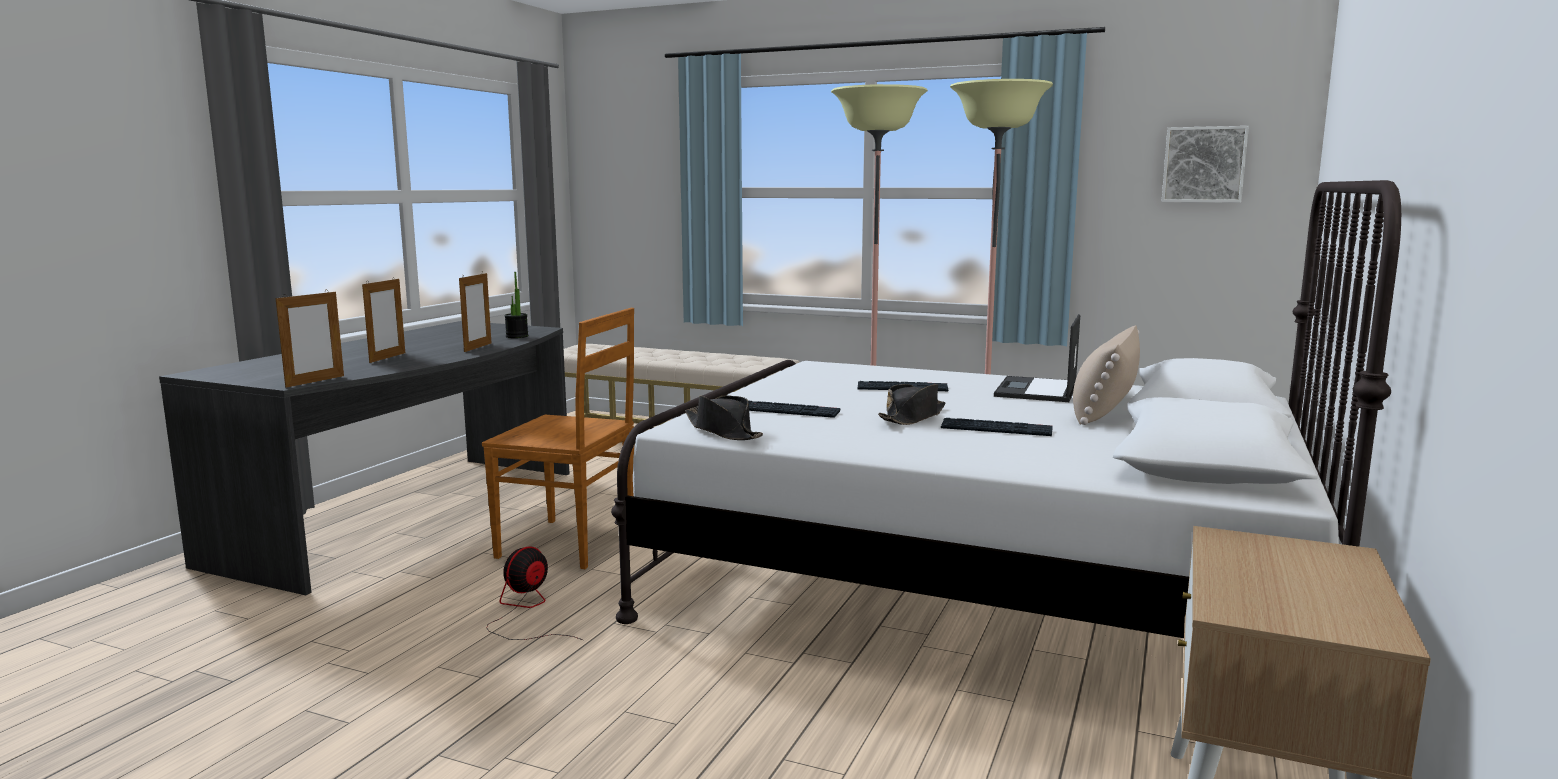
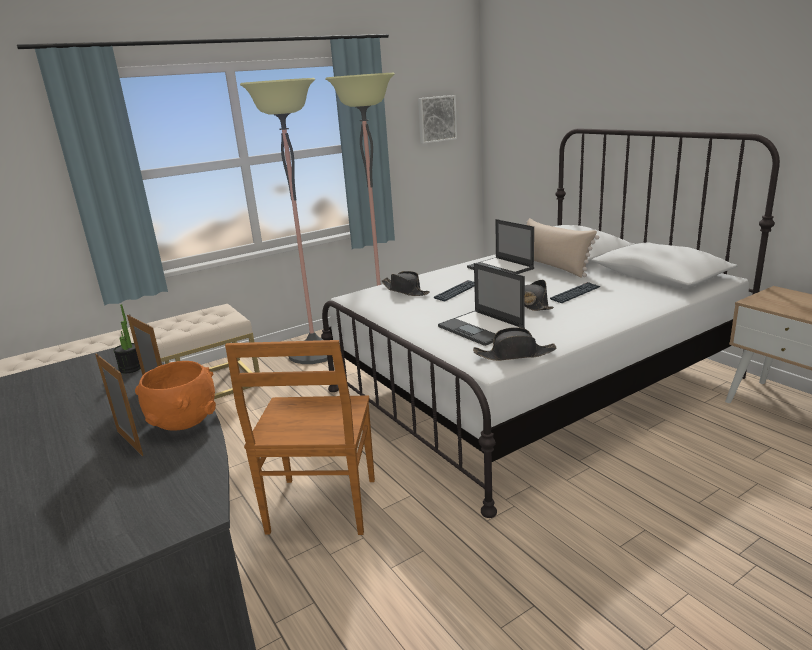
camera: 55 degrees left, 10 degrees up
picture frame [276,292,344,388] -> none
brown chair [482,308,634,569] -> brown chair turned 135 degrees clockwise [225,340,375,535]
fan [486,546,584,641] -> none
keyboard [748,401,840,418] -> laptop [438,263,525,346]
none -> orange bowl [135,361,216,431]
none -> black hat [382,271,430,296]

